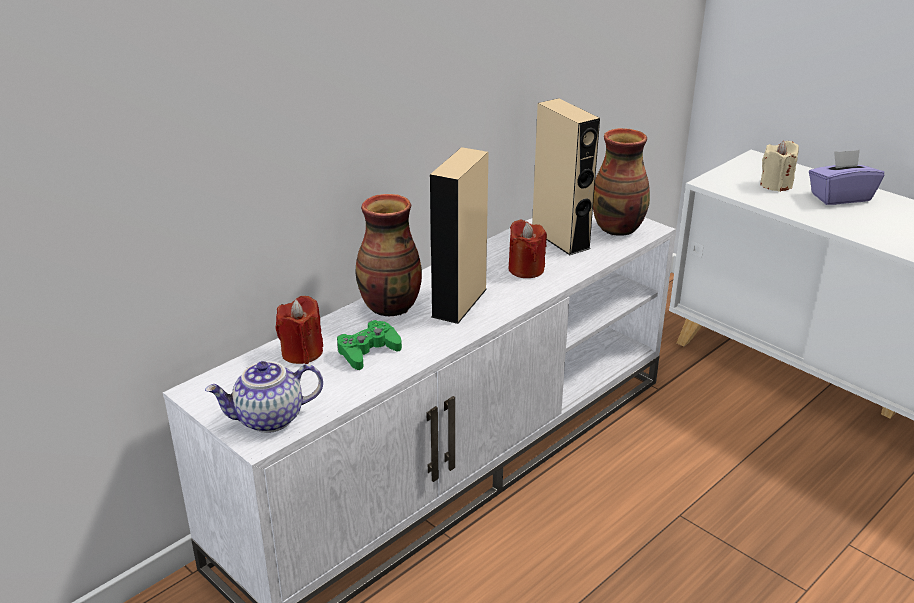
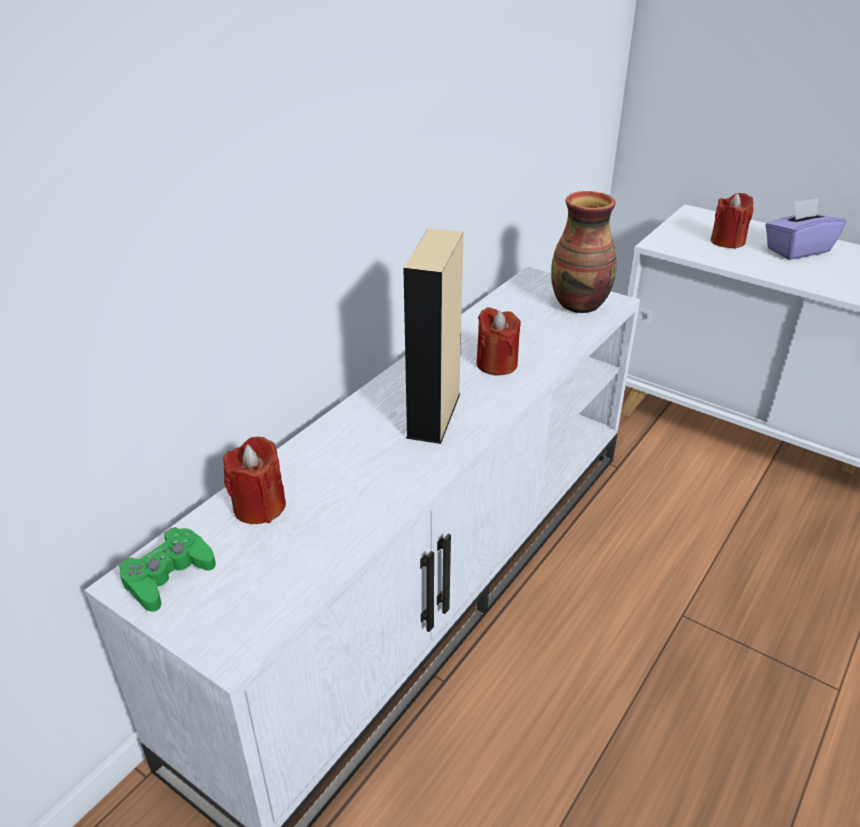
camera: 10 degrees left, 5 degrees up
teapot [205,361,323,433] -> none
green game controller [337,320,402,370] -> green game controller moved to [119,527,216,612]
vase [356,194,422,316] -> none
beige speaker [532,98,600,255] -> none
beige candle [760,141,799,192] -> red candle [711,193,754,249]

